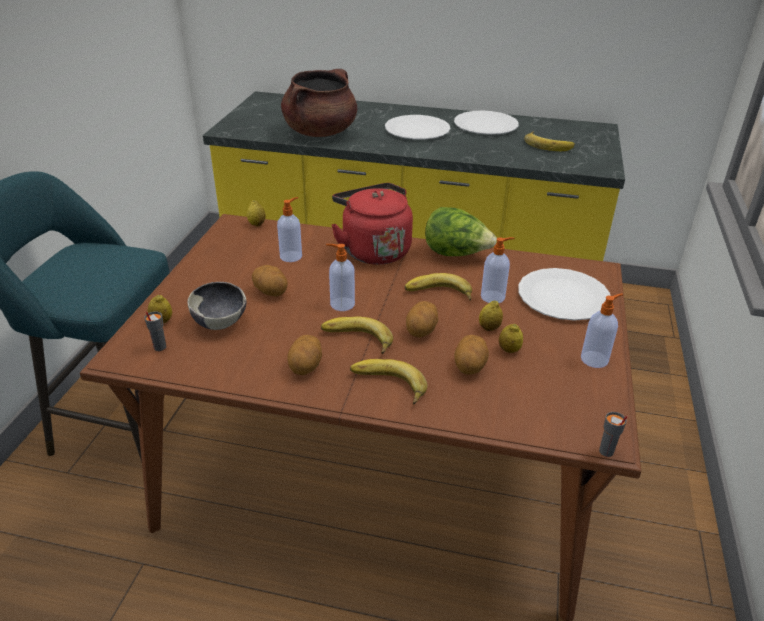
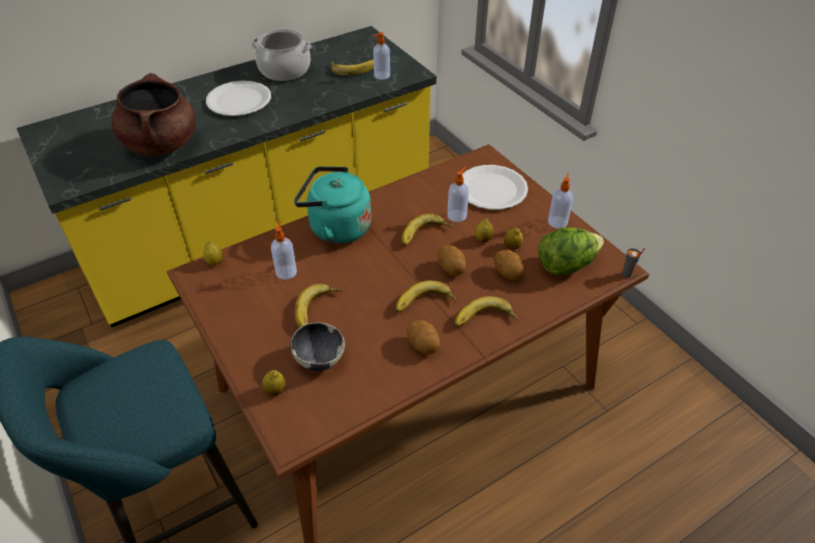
camera: 45 degrees left, 10 degrees up
grey cup [145,311,166,351] -> none
potato [252,265,288,297] -> banana [295,284,342,328]
soap dispenser [326,244,355,311] -> soap dispenser moved to [372,32,390,80]
red kettle [331,183,413,265] -> turquoise kettle [294,166,371,244]
lettuce [425,207,497,256] -> lettuce moved to [538,227,604,275]
white plate [454,111,519,135] -> cooking pot [251,29,311,81]

